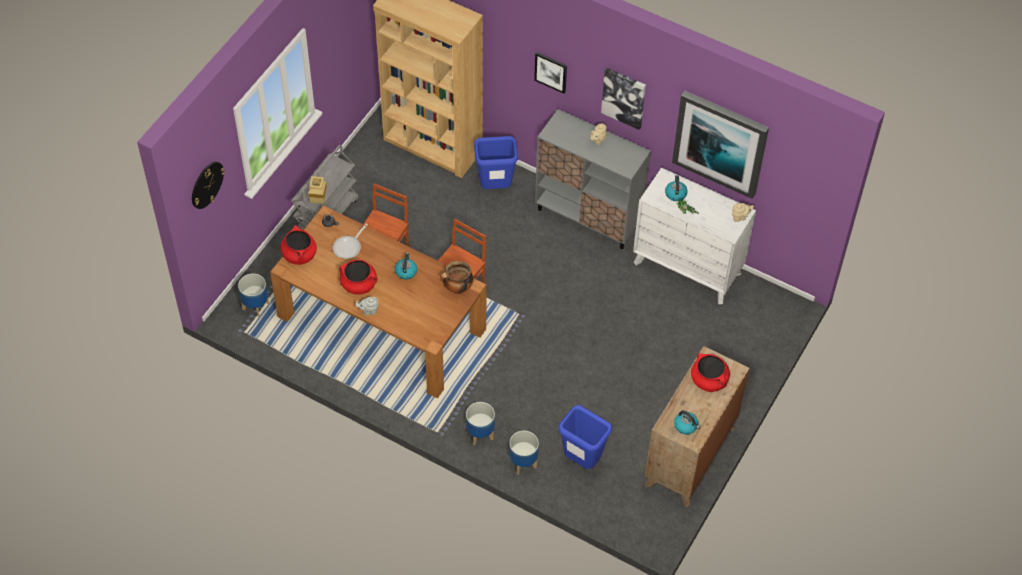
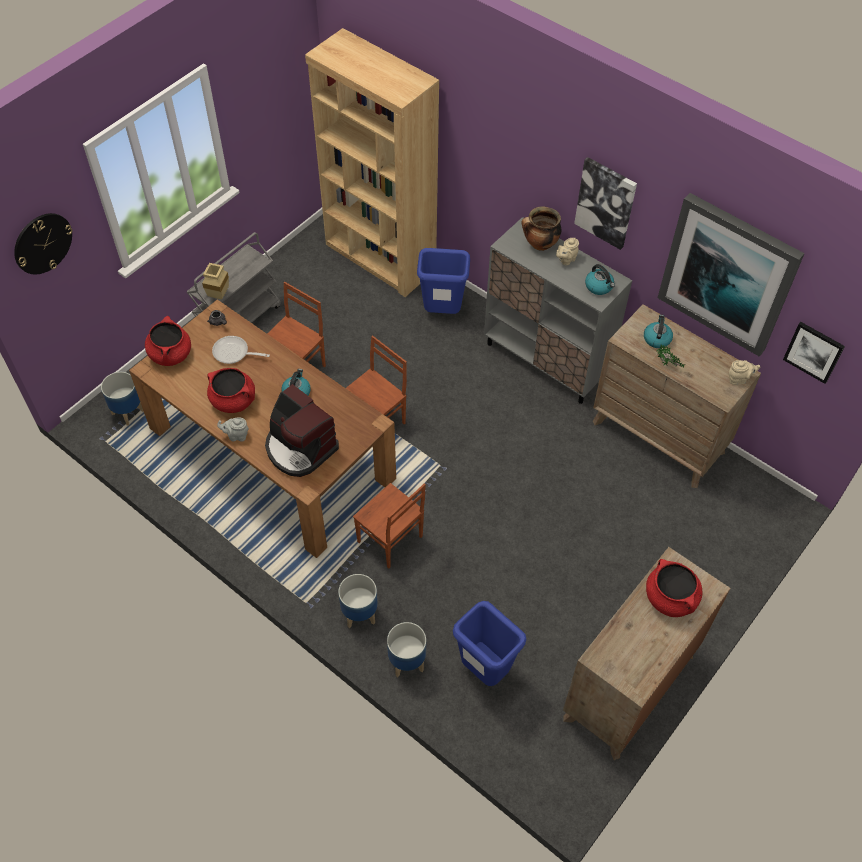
camera: 10 degrees right, 0 degrees up
frying pan [333,223,368,259] -> frying pan turned 60 degrees clockwise [212,336,270,364]
cooking pot [440,261,473,294] -> cooking pot moved to [521,206,561,251]
picture [534,52,567,94] -> picture moved to [783,322,845,384]
white dresser [633,167,756,304] -> brown dresser [593,304,761,488]
kettle [674,410,700,434] -> kettle moved to [585,264,615,295]
none -> coffee machine [265,384,339,477]
none -> brown chair [353,483,426,568]

